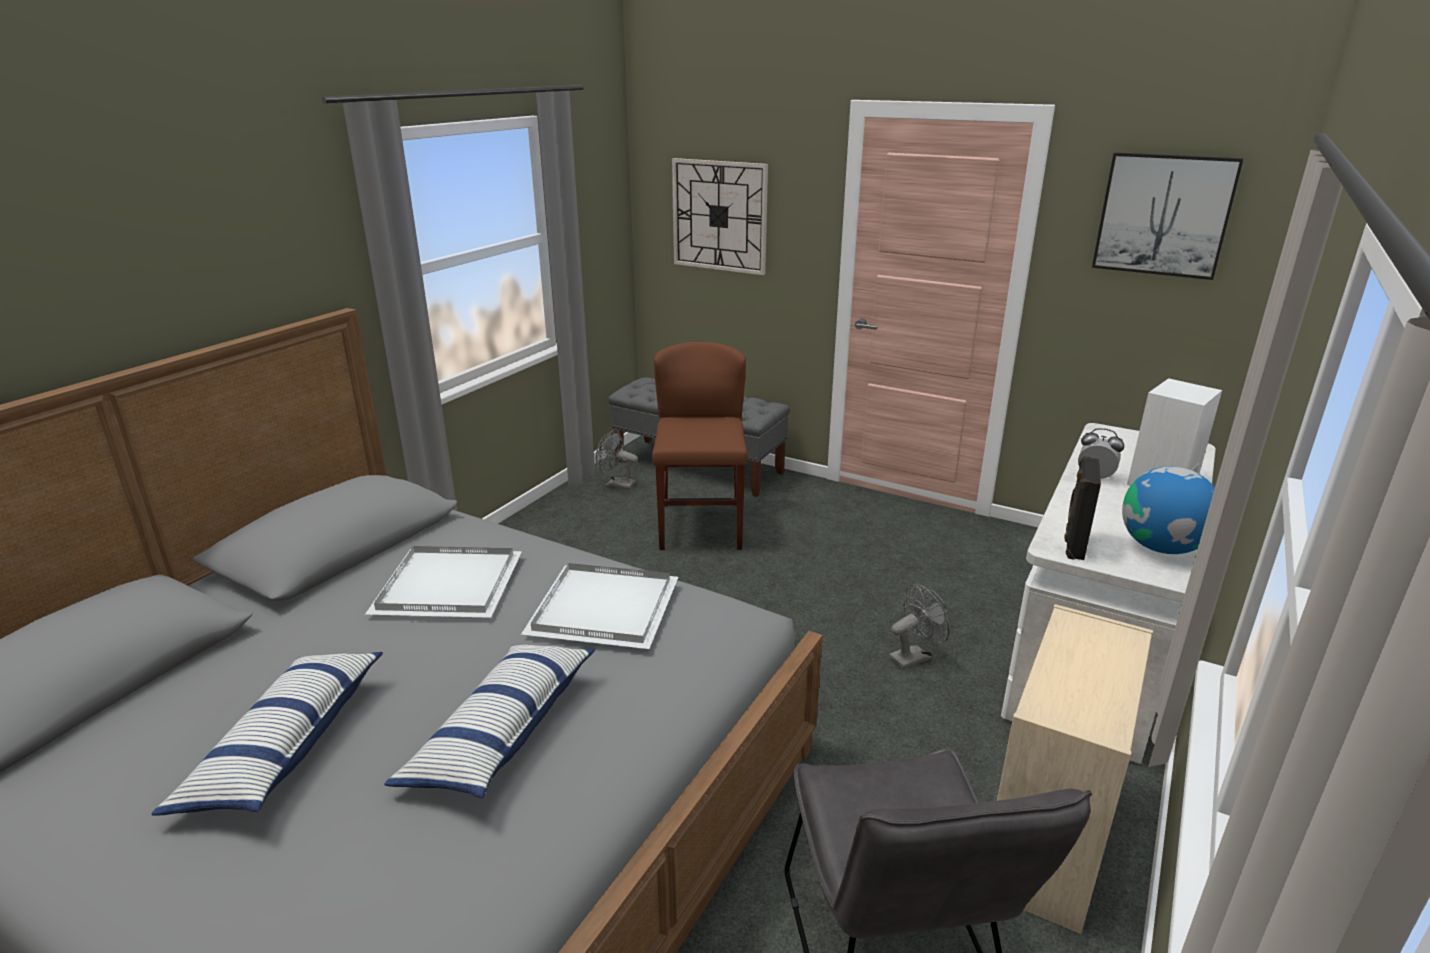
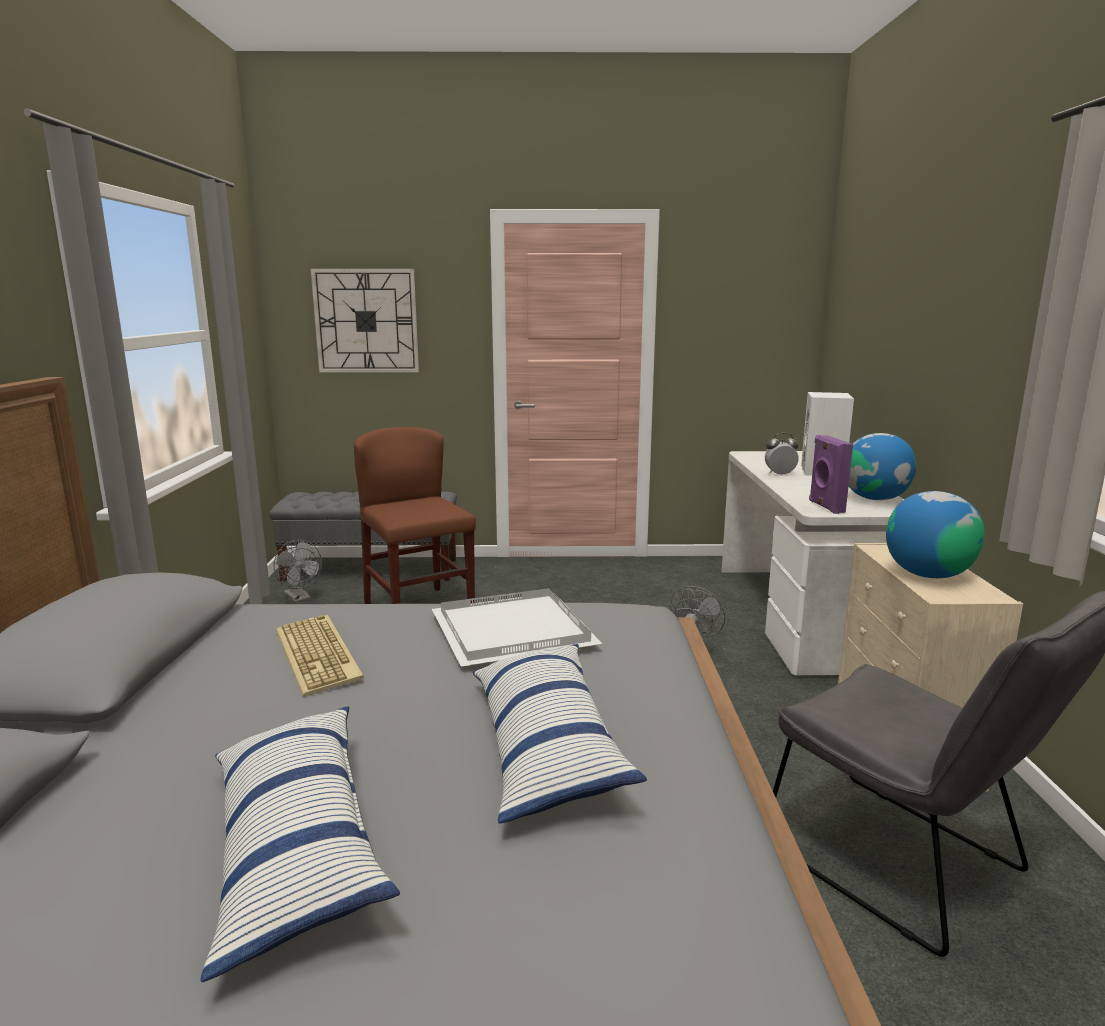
camera: 30 degrees left, 10 degrees down
white tray [365,546,522,618] -> keyboard [276,615,364,697]
grey fan [596,429,638,490] -> grey fan turned 120 degrees counterclockwise [273,540,322,603]
black speaker [1064,456,1101,560] -> purple speaker [809,435,853,514]
picture [1092,152,1244,280] -> none
none -> globe [886,491,985,578]

